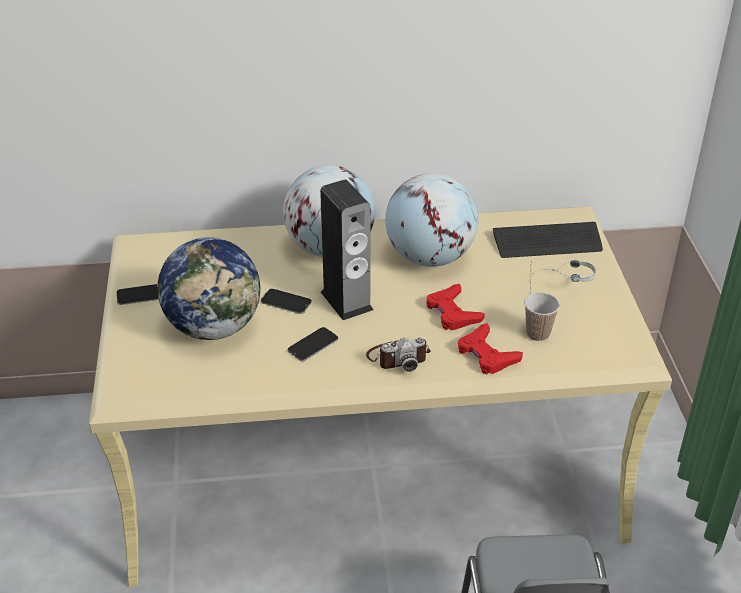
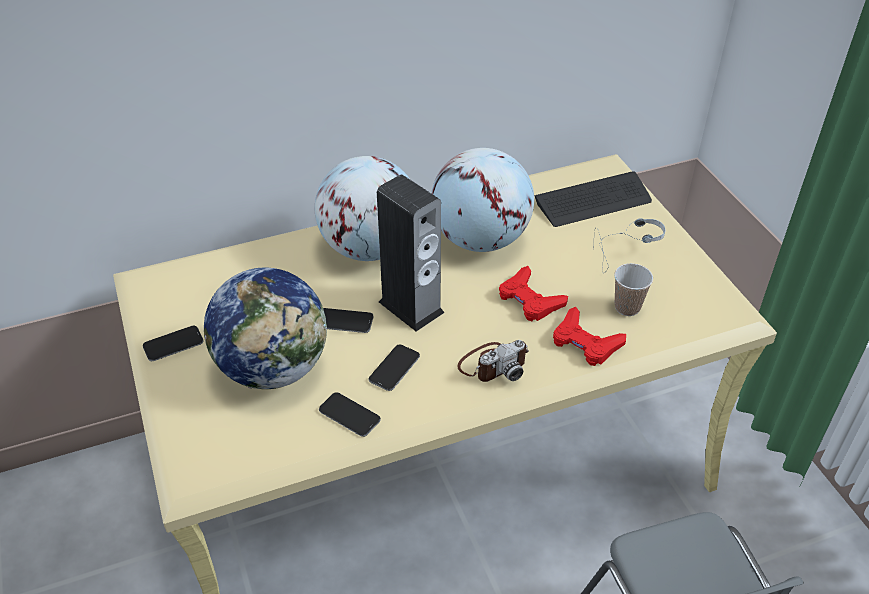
camera: 15 degrees left, 5 degrees up
none -> phone [319,392,381,437]

